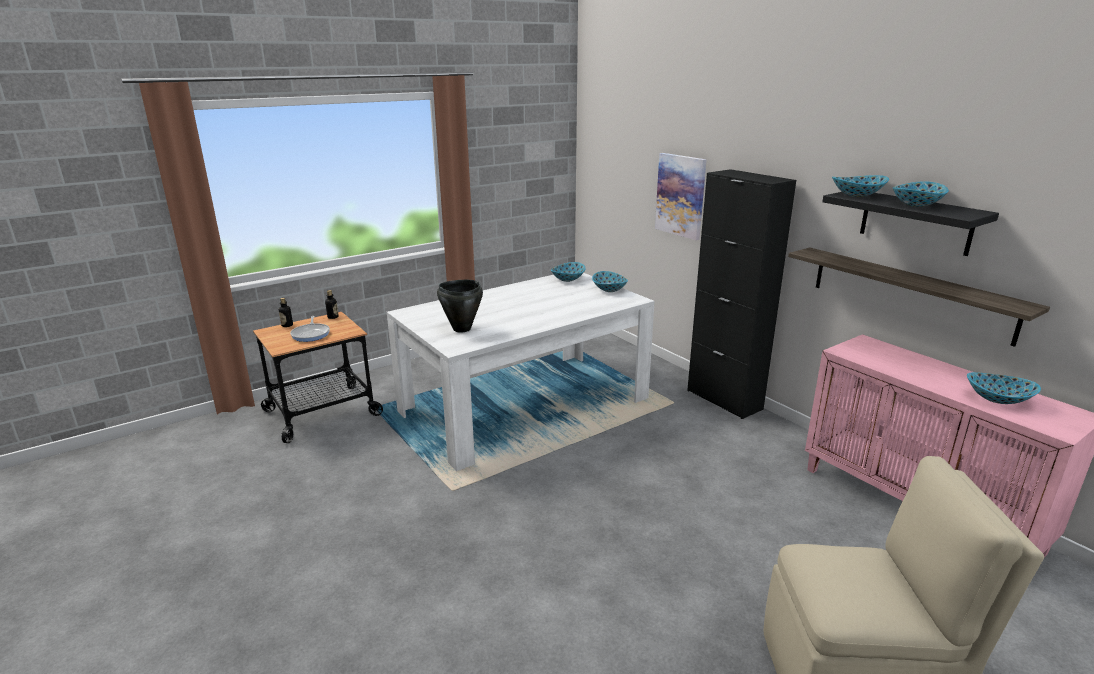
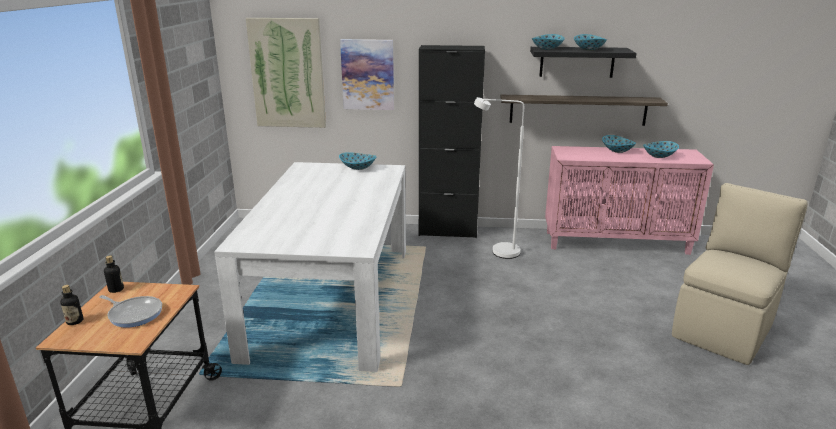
camera: 50 degrees left, 0 degrees up
black cooking pot [437,280,483,332] -> none
bowl [551,262,586,282] -> bowl moved to [602,135,636,153]
none -> picture [246,18,326,128]
none -> white floor lamp [474,97,524,259]

